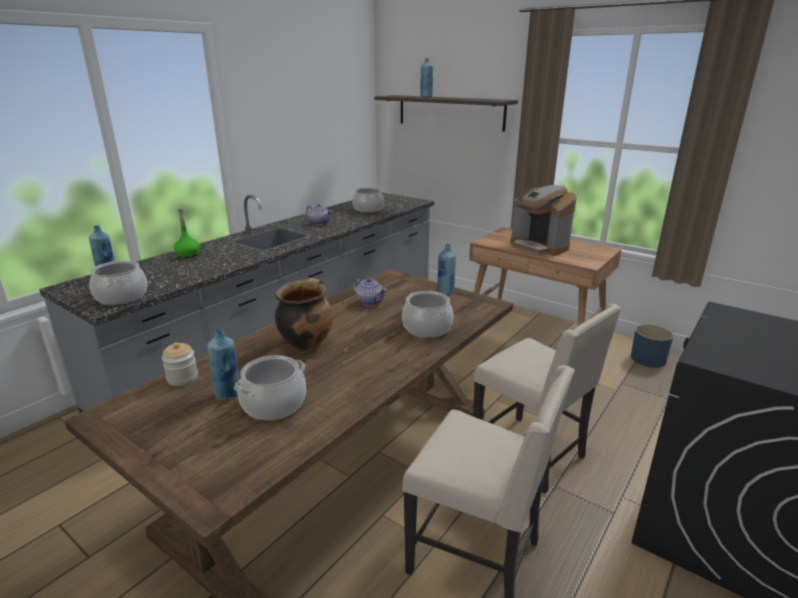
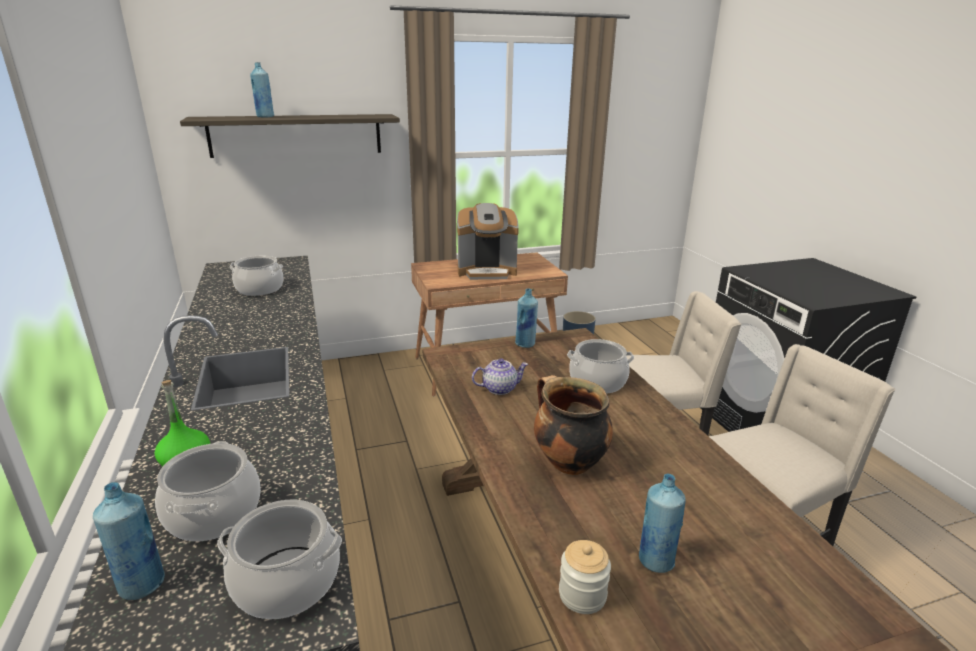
camera: 55 degrees left, 0 degrees up
cooking pot [234,355,306,420] -> cooking pot moved to [155,441,261,541]
teapot [306,204,332,225] -> none

